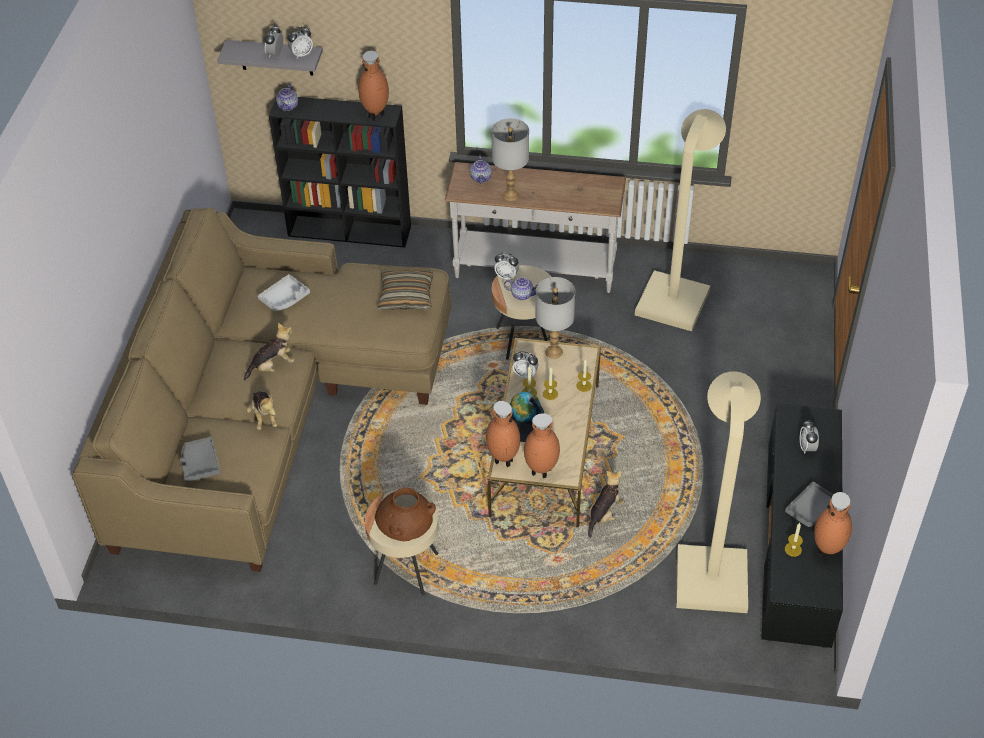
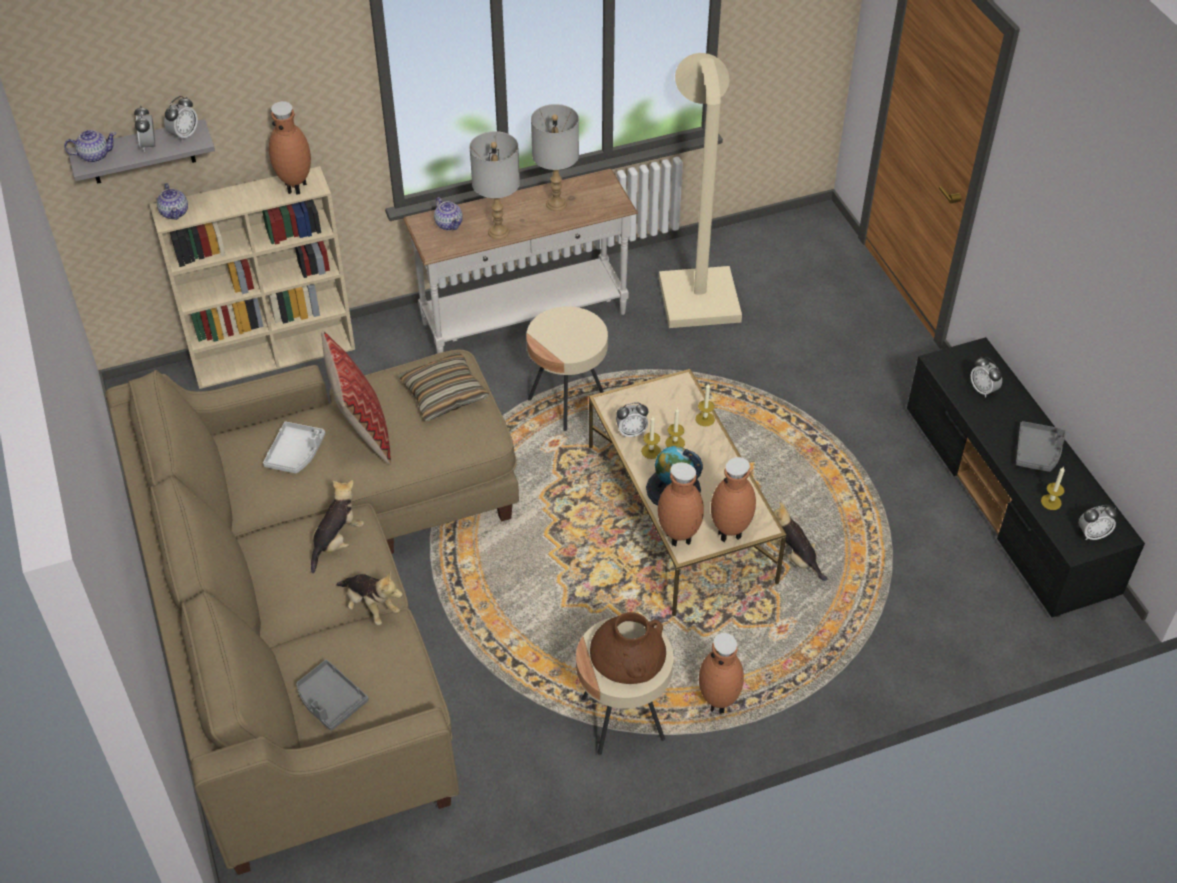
camera: 30 degrees left, 0 degrees up
black bookcase [269,97,411,248] -> beige bookcase [150,166,355,389]
alarm clock [494,252,519,280] -> alarm clock moved to [1079,505,1118,540]
teapot [504,277,537,300] -> teapot moved to [64,130,116,162]
grey table lamp [535,277,575,359] -> grey table lamp moved to [531,104,579,211]
plush toy [588,471,624,538] -> plush toy turned 45 degrees counterclockwise [770,502,827,581]
beige floor lamp [676,371,761,613] -> none
brown vase [814,492,852,560] -> brown vase moved to [699,633,744,714]
none -> pillow [321,331,391,464]

